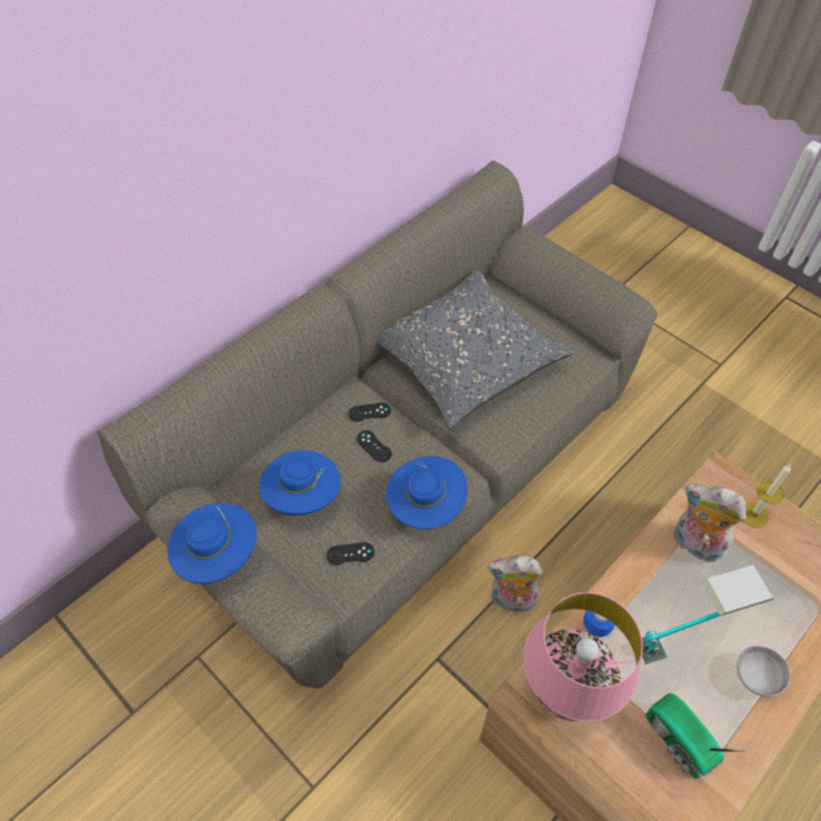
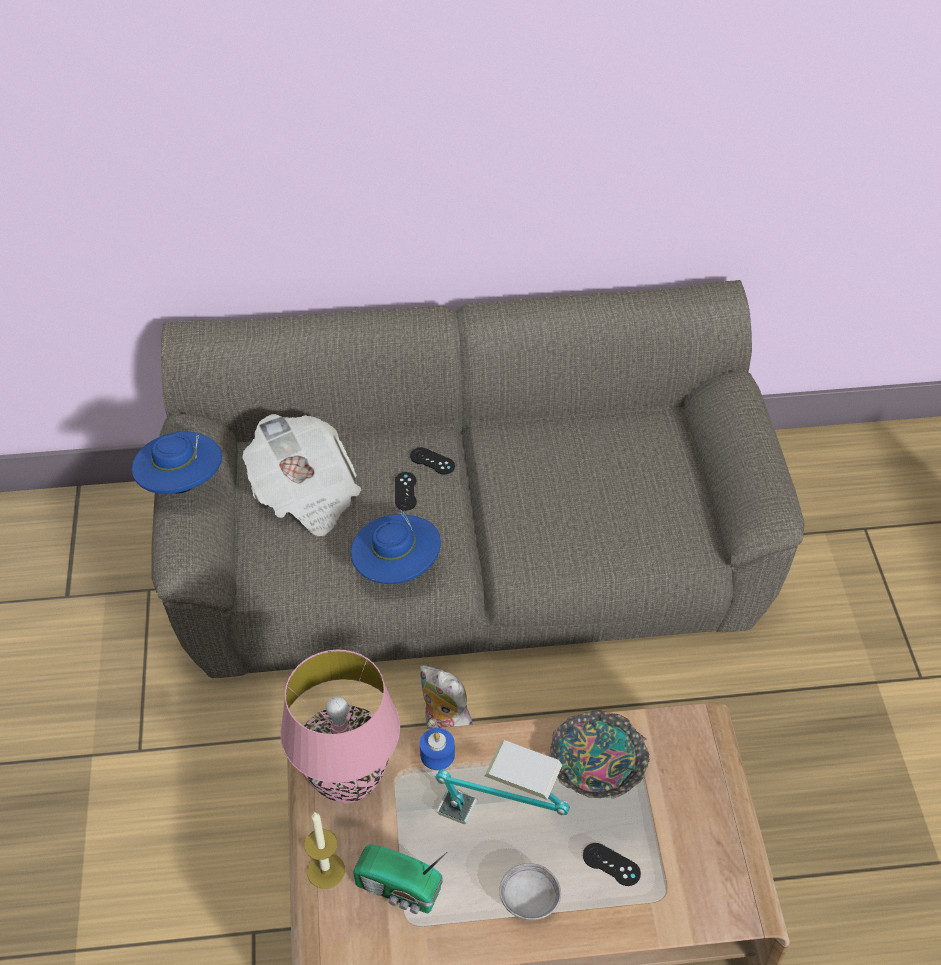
camera: 40 degrees right, 5 degrees down
blue hat [259,451,341,516] -> newspaper [243,414,361,536]
black game controller [327,542,374,565] -> black game controller moved to [583,843,641,886]
grey pillow [376,270,573,429] -> none
radio [646,693,746,779] -> radio turned 75 degrees counterclockwise [353,845,447,914]
plush toy [674,484,746,562] -> bowl [549,710,650,799]
candle [744,465,791,528] -> candle moved to [304,812,345,889]

